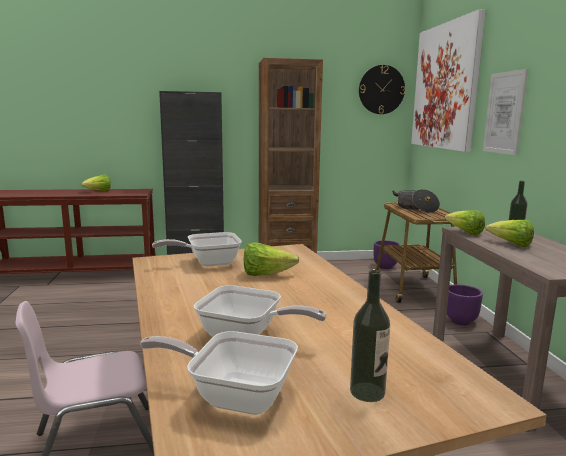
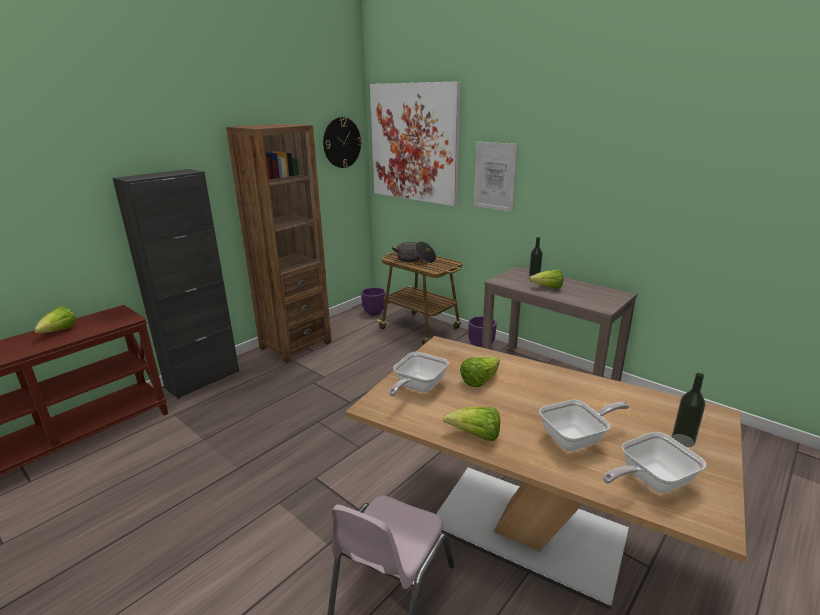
camera: 40 degrees left, 10 degrees up
lettuce [445,210,485,235] -> lettuce moved to [443,407,500,441]

